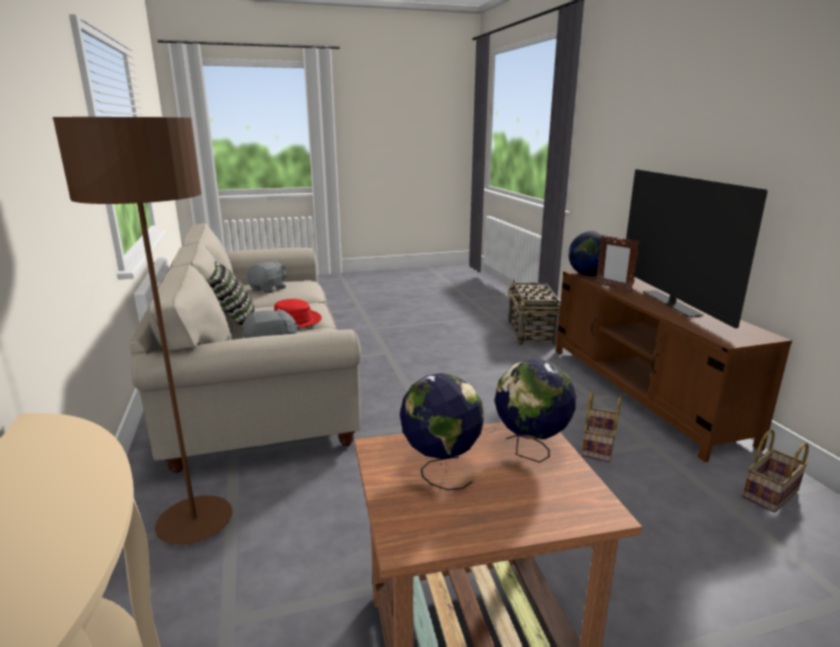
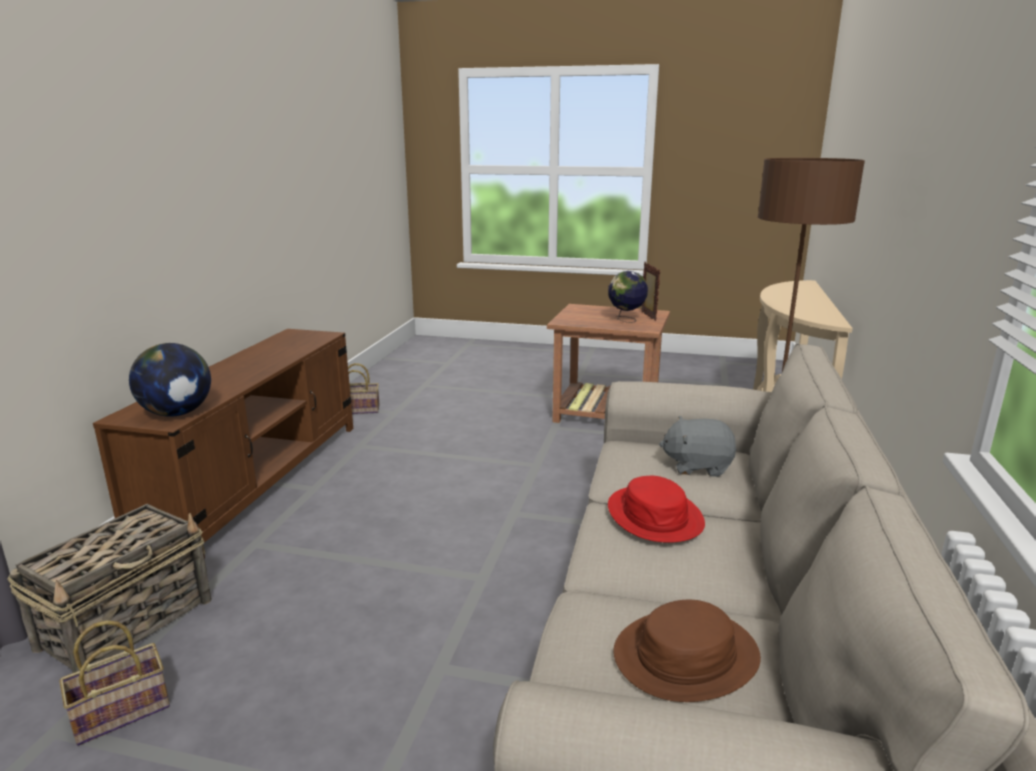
camera: 150 degrees left, 0 degrees up
pillow [209,261,255,328] -> none
grey plush toy [247,261,287,293] -> brown hat [614,600,761,702]
globe [495,359,576,463] -> none
basket [582,391,621,462] -> basket moved to [59,620,170,746]
picture frame [596,235,640,292] -> picture frame moved to [641,262,660,321]
television [626,169,768,328] -> none

